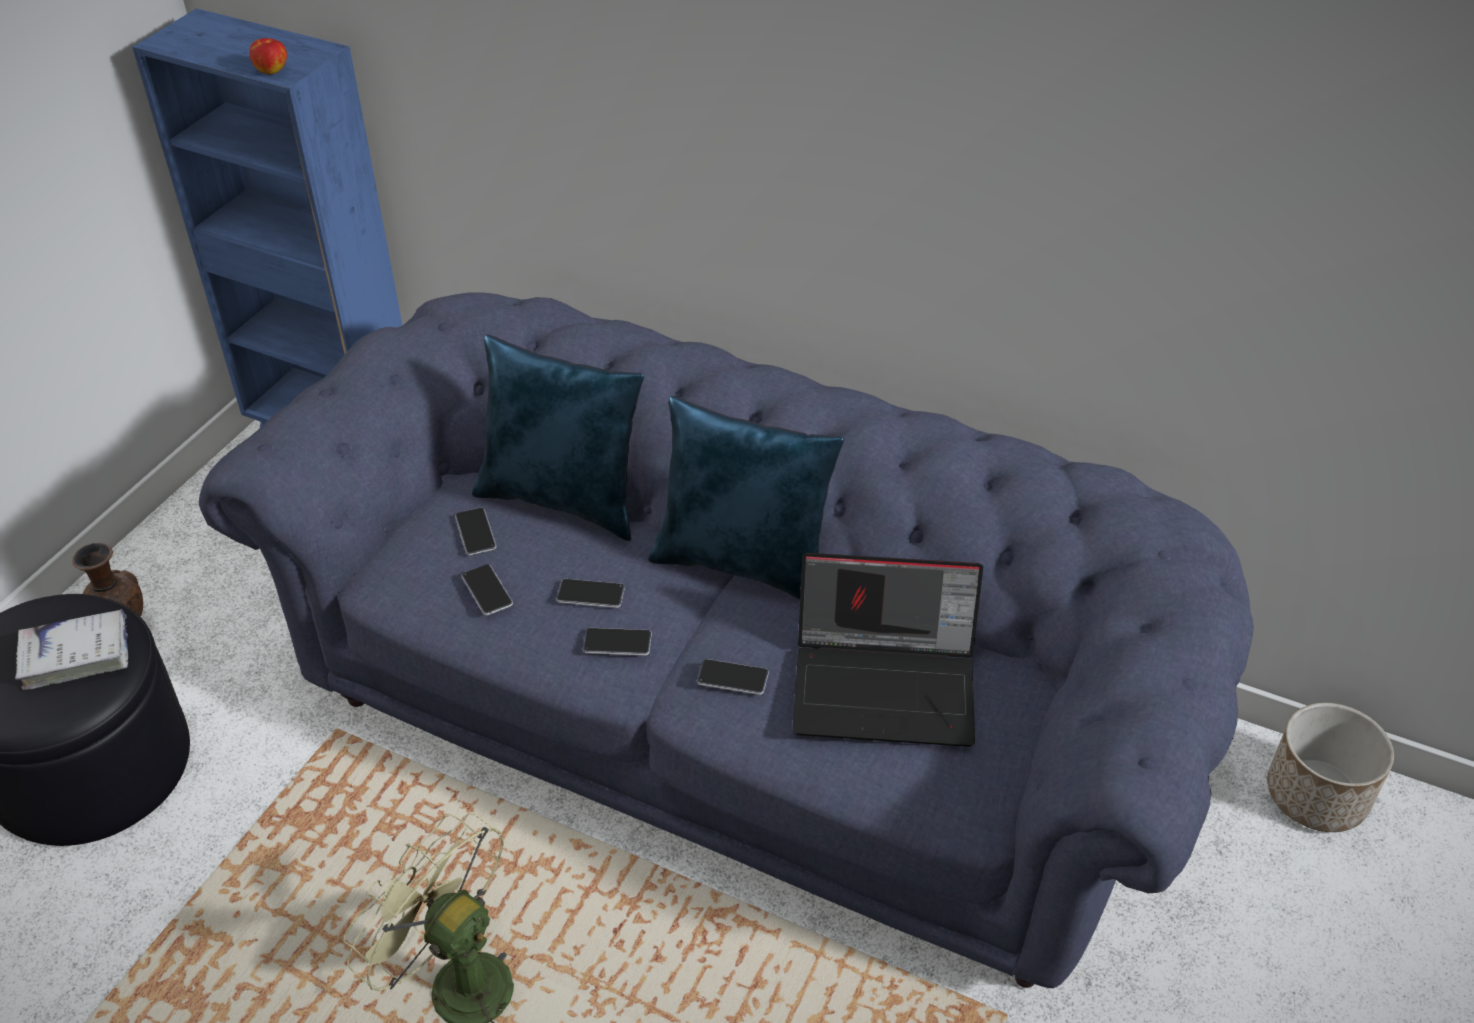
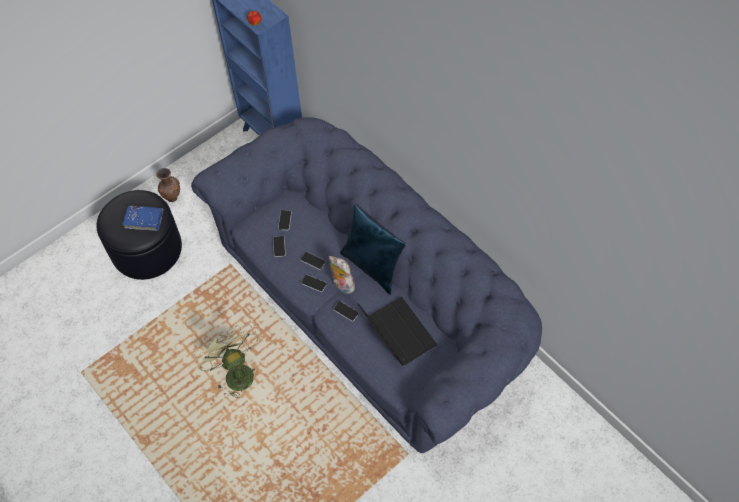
camera: 25 degrees right, 15 degrees up
white book [15,609,128,690] -> blue book [122,205,164,231]
blue pillow [472,335,644,541] -> none
laptop [792,553,983,747] -> laptop turned 150 degrees counterclockwise [358,297,437,366]
planter [1267,703,1394,832] -> none
none -> plush toy [329,256,356,294]

